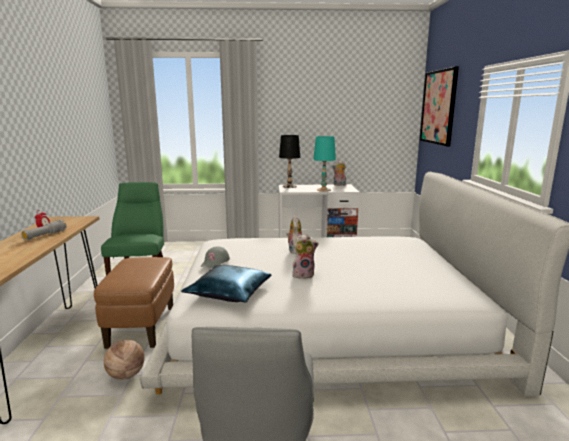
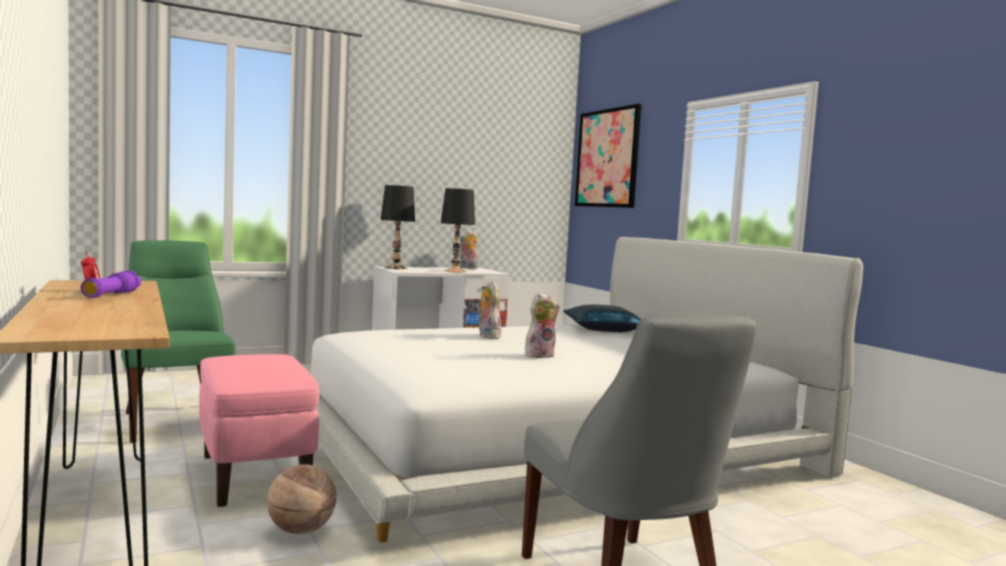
camera: 25 degrees left, 10 degrees down
grey flashlight [21,220,67,240] -> purple flashlight [81,271,141,298]
brown ottoman [94,257,174,349] -> pink ottoman [199,354,320,507]
blue pillow [181,265,272,303] -> blue pillow moved to [563,304,641,332]
grey cap [200,246,230,268] -> none
turquoise table lamp [313,136,336,192] -> black table lamp [441,188,475,273]

